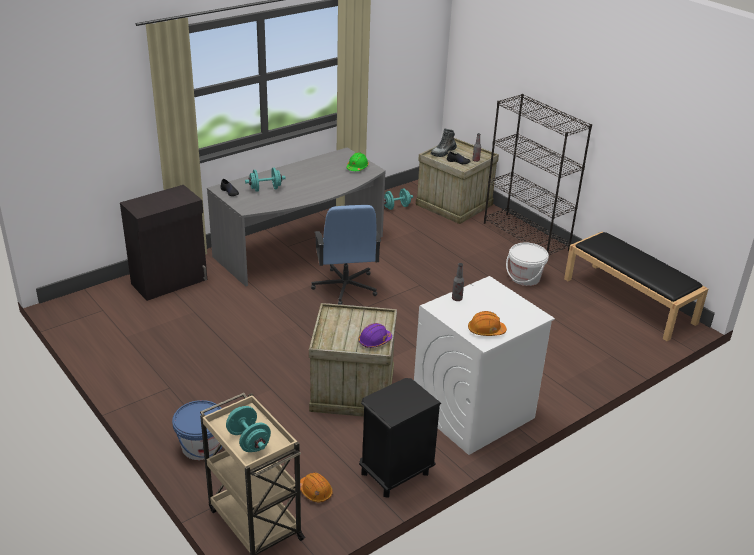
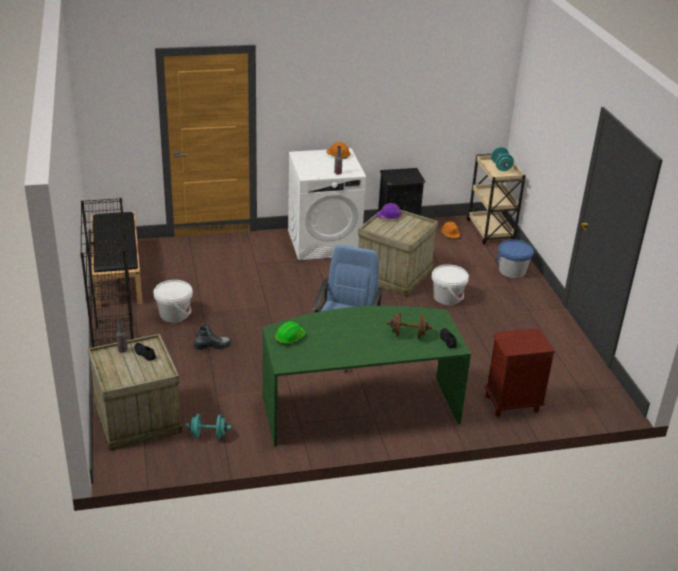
camera: 155 degrees left, 0 degrees up
black cabinet [120,185,207,301] -> brown nightstand [485,328,555,417]
grey desk [207,147,386,286] -> green desk [262,306,471,446]
turquoise dumbbell [245,168,286,192] -> brown dumbbell [387,312,432,338]
boot [431,129,457,157] -> boot moved to [193,323,231,350]
none -> white bucket [432,265,469,305]

